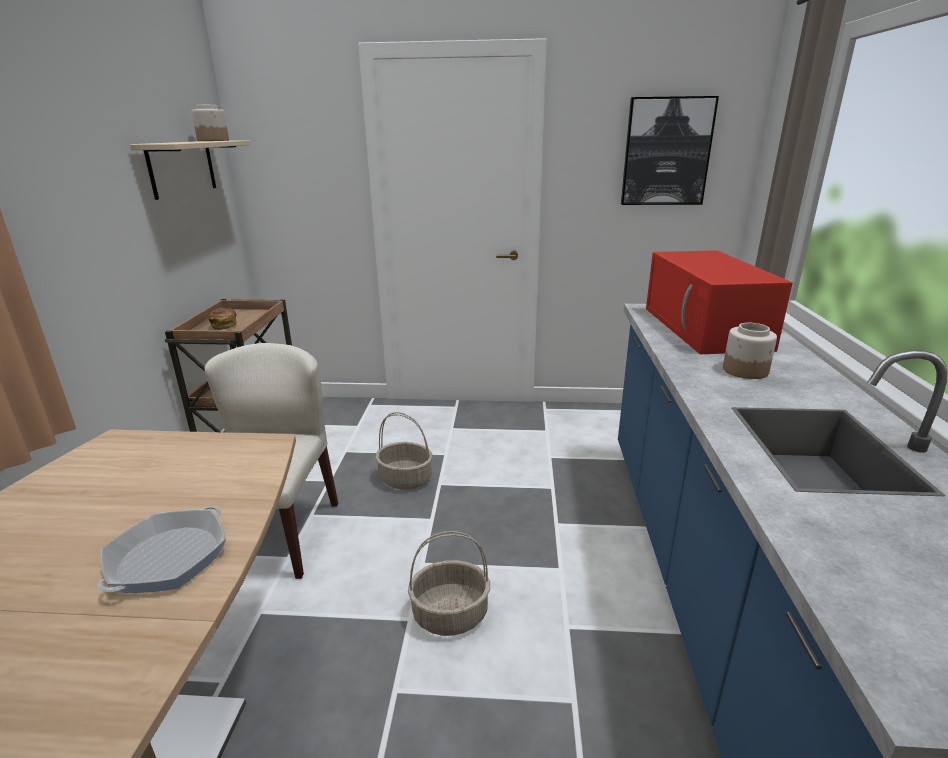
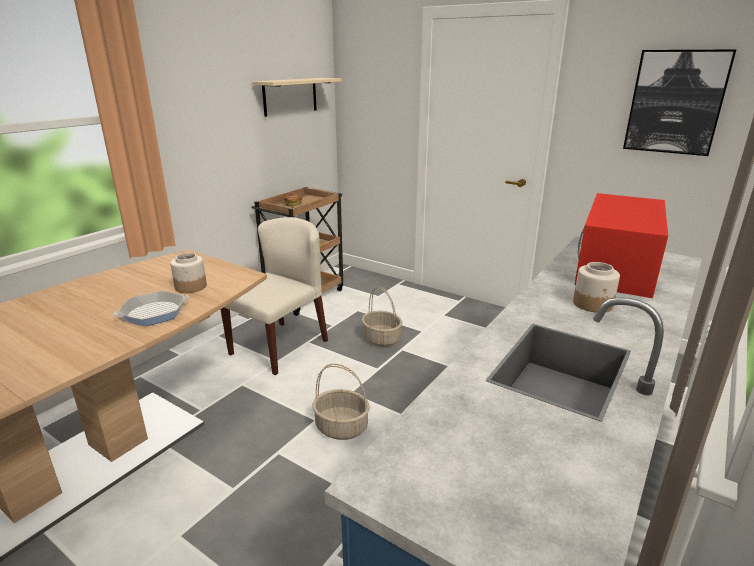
camera: 30 degrees right, 0 degrees up
jar [191,105,229,141] -> jar moved to [170,253,207,293]

